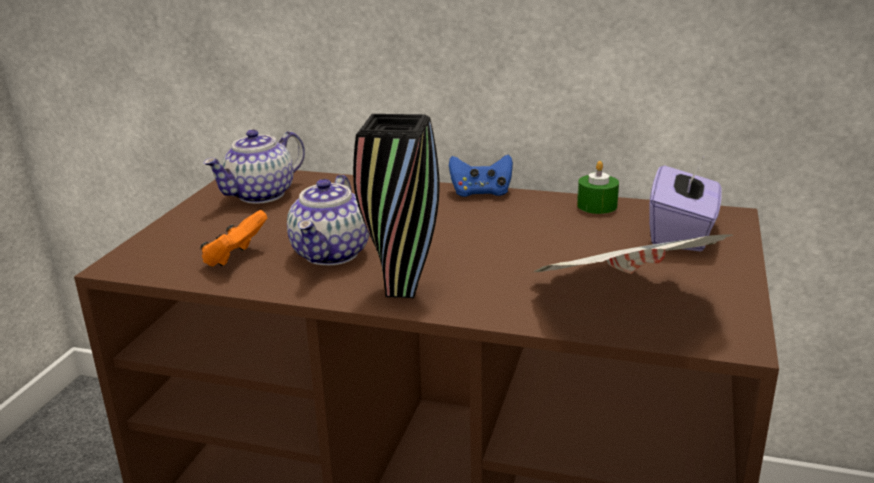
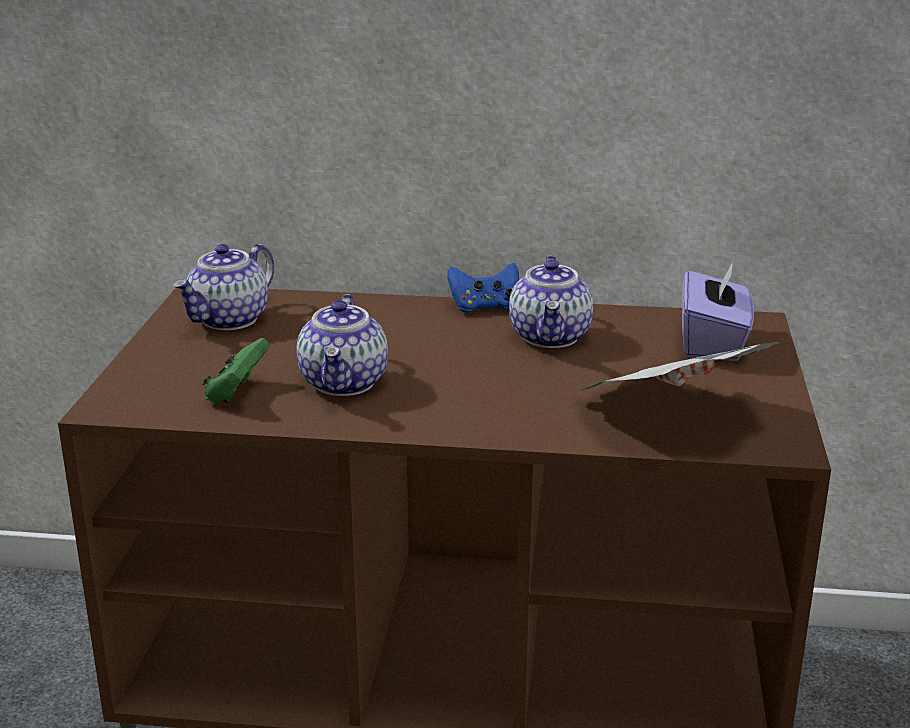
camera: 10 degrees left, 0 degrees up
orange game controller [200,210,267,266] -> green game controller [202,338,270,403]
black vase [353,114,440,298] -> none
green candle [577,161,619,214] -> none
none -> teapot [509,256,593,348]

